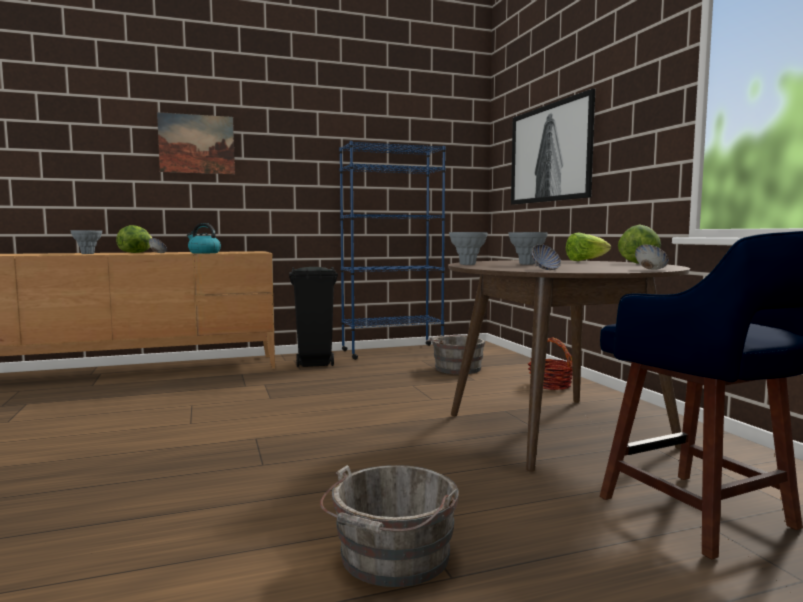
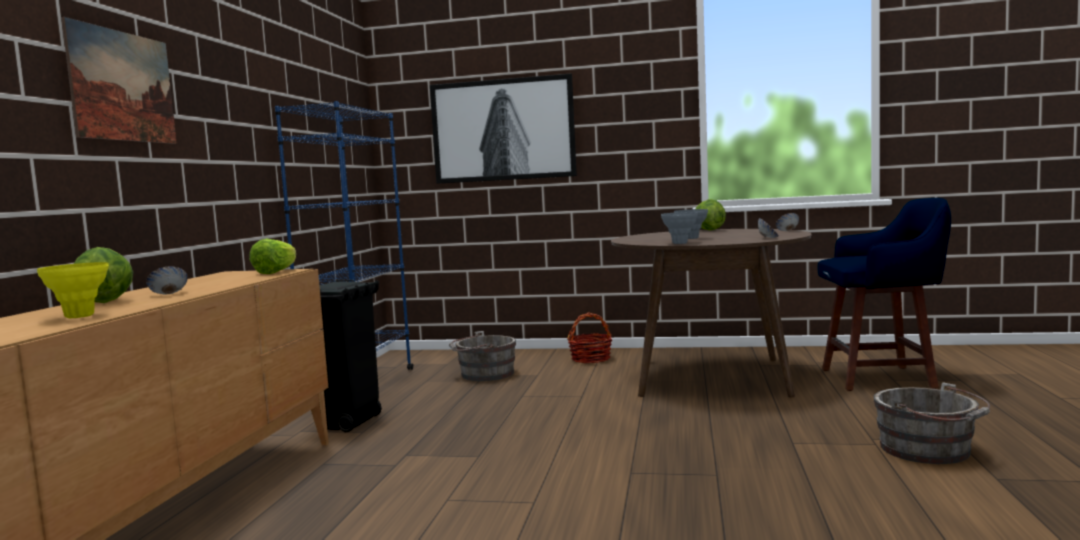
camera: 60 degrees left, 0 degrees up
grey vase [71,230,102,254] -> yellow vase [37,262,109,318]
kettle [187,223,221,253] -> none
lettuce [566,232,611,261] -> lettuce moved to [249,238,296,274]

